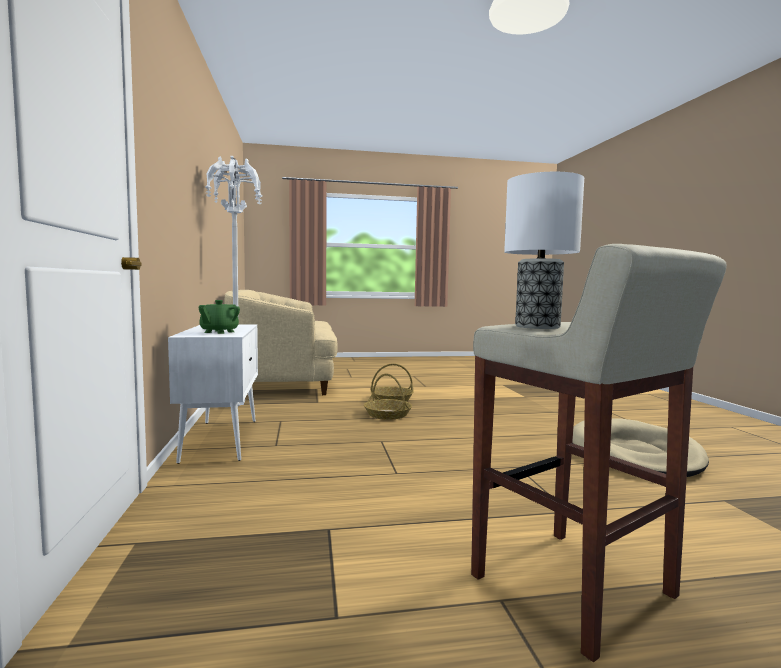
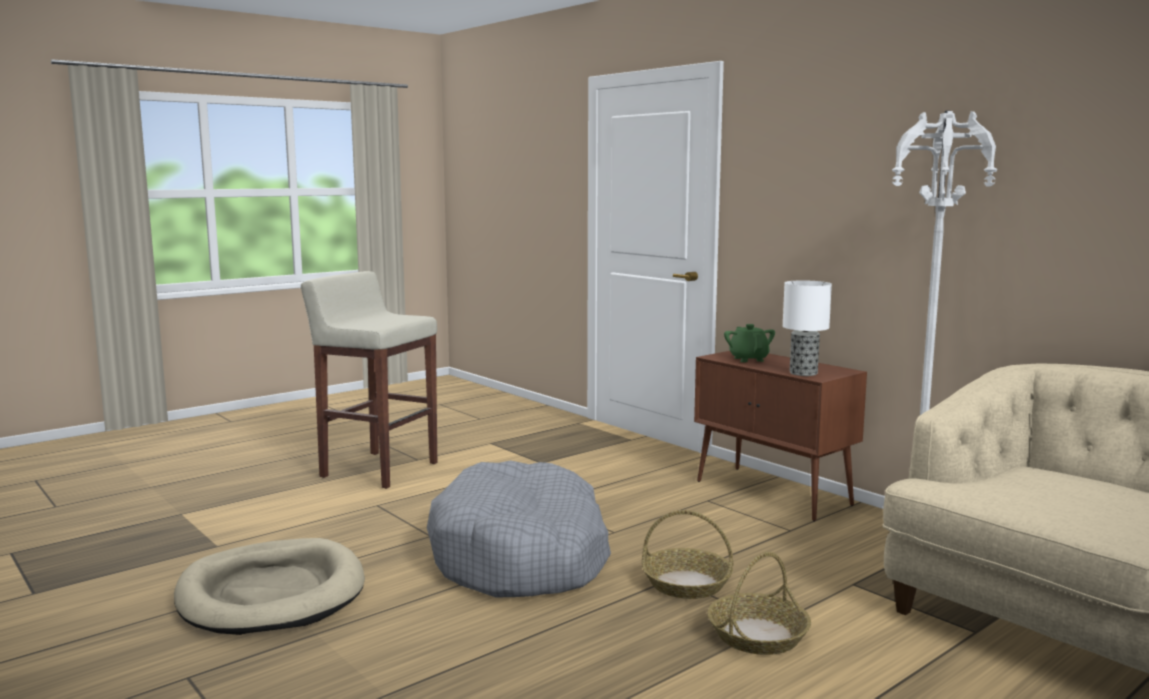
camera: 150 degrees right, 5 degrees up
white cabinet [168,324,258,464] -> brown cabinet [694,351,867,521]
table lamp [504,172,584,329] -> table lamp moved to [783,280,832,376]
none -> grey dog bed [427,460,611,597]

